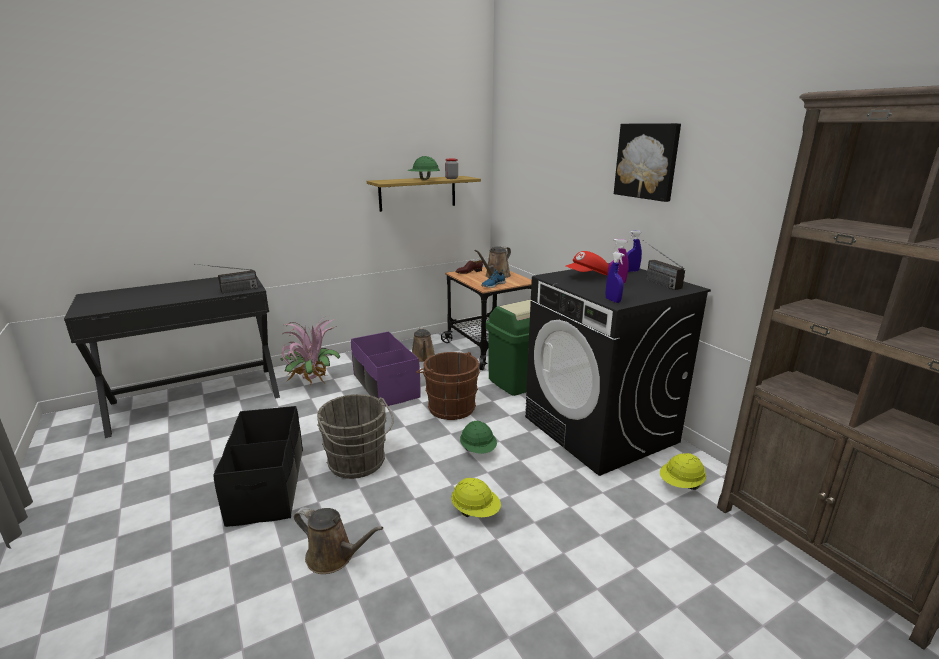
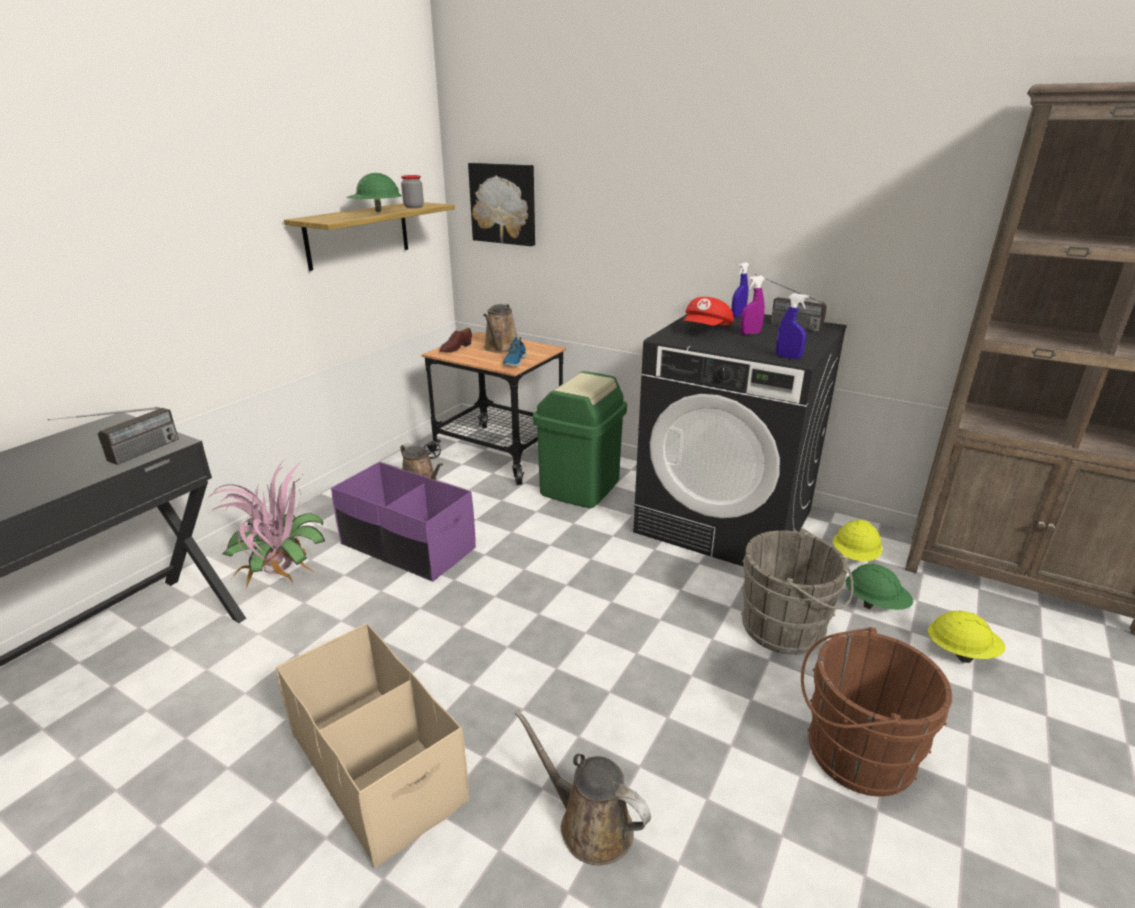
camera: 30 degrees left, 5 degrees up
black storage box [213,406,303,527] -> beige storage box [276,623,469,868]
brown watering can [294,507,383,574] -> brown watering can turned 135 degrees counterclockwise [515,710,651,865]
grey bucket [317,394,394,479] -> grey bucket moved to [741,528,854,655]
brown bucket [416,352,480,420] -> brown bucket moved to [801,627,952,796]
yellow hard hat [451,478,501,517] -> yellow hard hat moved to [928,611,1005,663]
green hard hat [460,421,497,454] -> green hard hat moved to [846,564,913,610]
picture [614,123,681,202] -> picture moved to [468,163,535,246]

